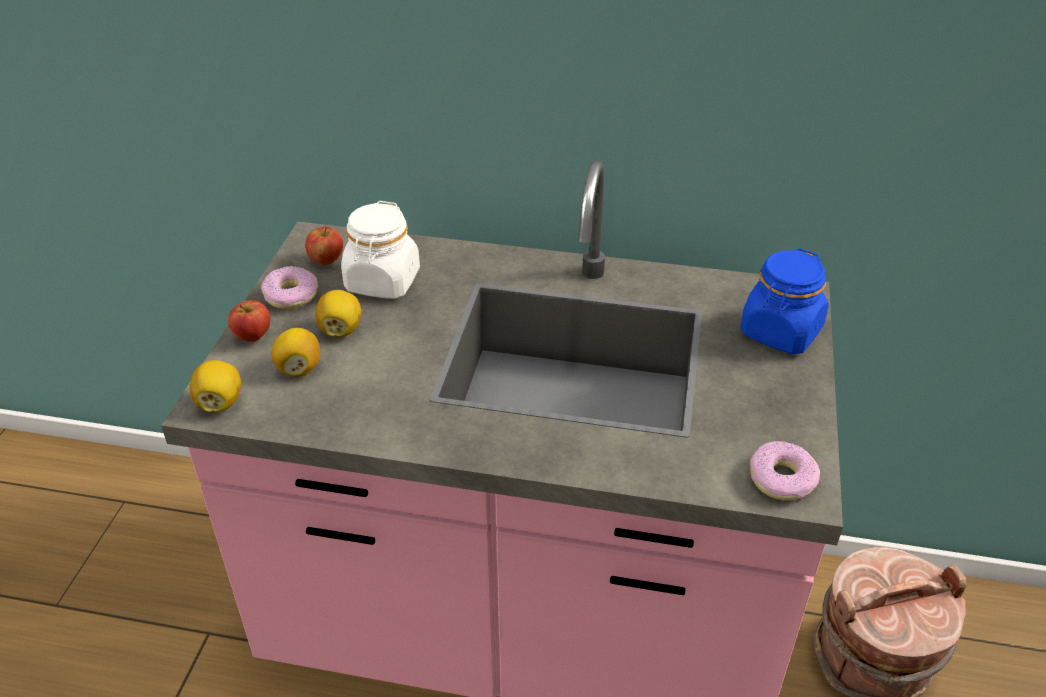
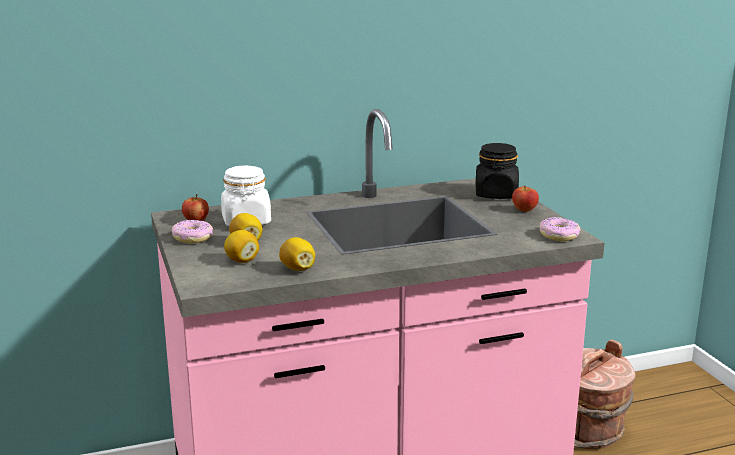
camera: 30 degrees left, 20 degrees down
lemon [190,360,241,412] -> lemon moved to [279,237,315,271]
apple [228,300,270,342] -> apple moved to [512,185,539,212]
blue jar [740,248,829,354] -> black jar [475,143,519,199]

